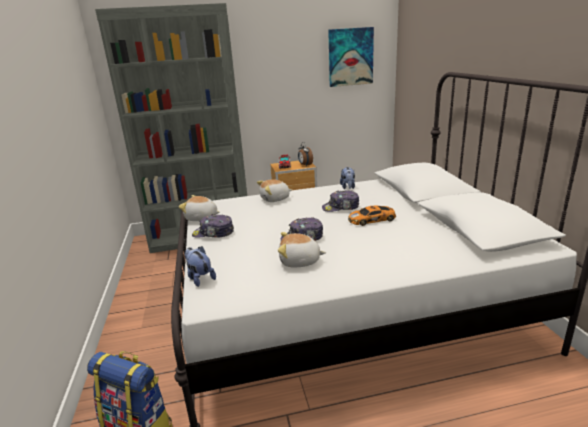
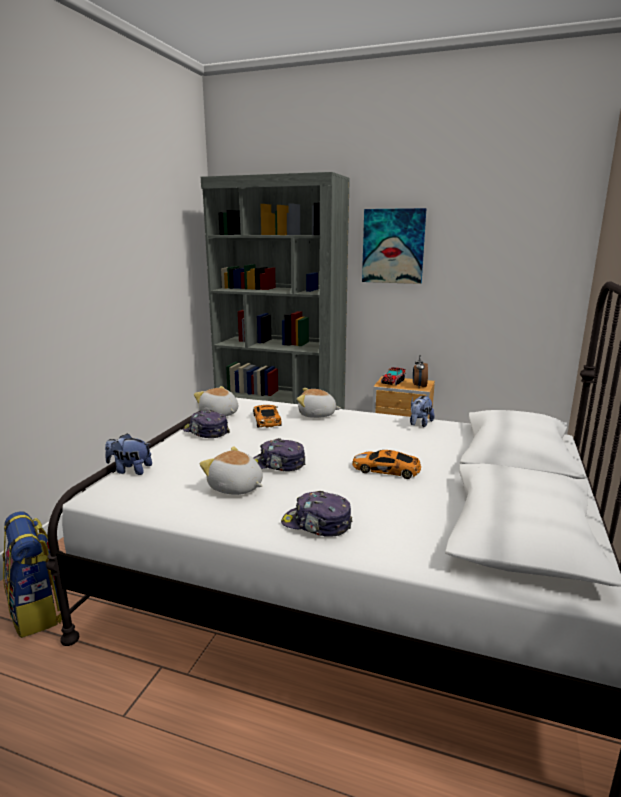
camera: 30 degrees right, 5 degrees down
plush toy [184,246,216,287] -> plush toy turned 75 degrees counterclockwise [105,433,152,475]
cap [322,190,359,212] -> cap moved to [281,491,352,537]
picture [328,27,374,87] -> picture moved to [362,208,426,284]
none -> toy car [253,405,282,427]

